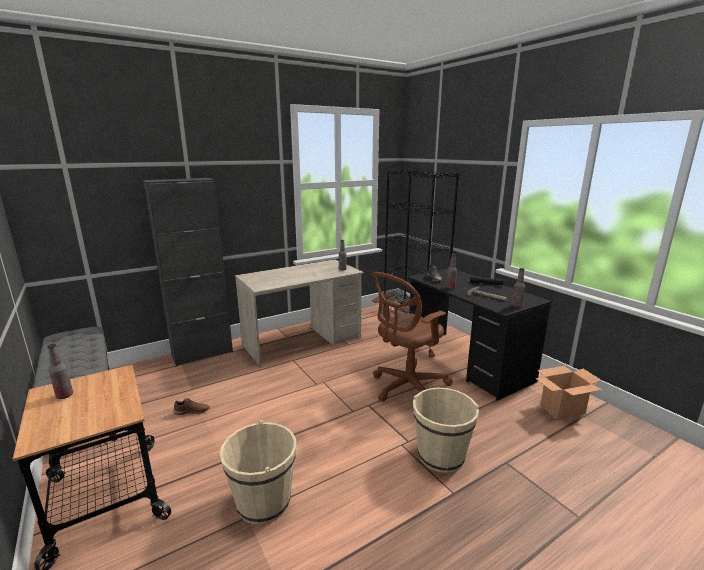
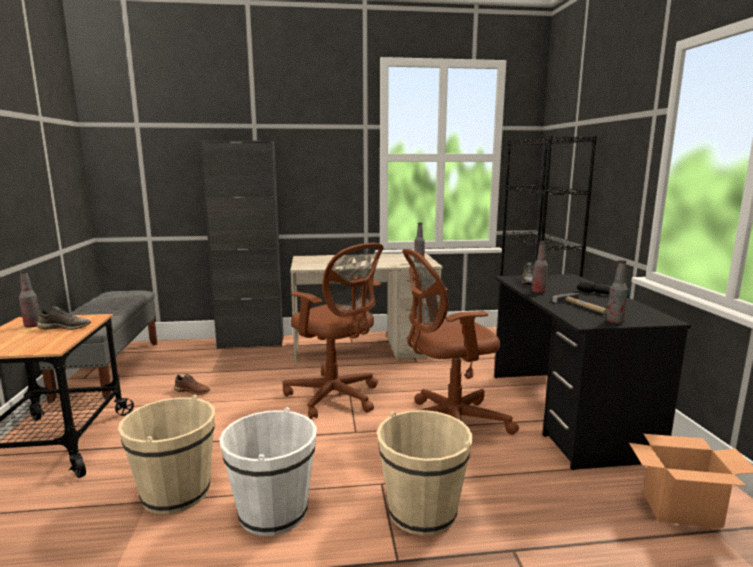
camera: 25 degrees right, 5 degrees down
none -> grey shoe [37,306,91,330]
none -> white bucket [219,407,317,536]
none -> brown office chair [282,243,384,419]

